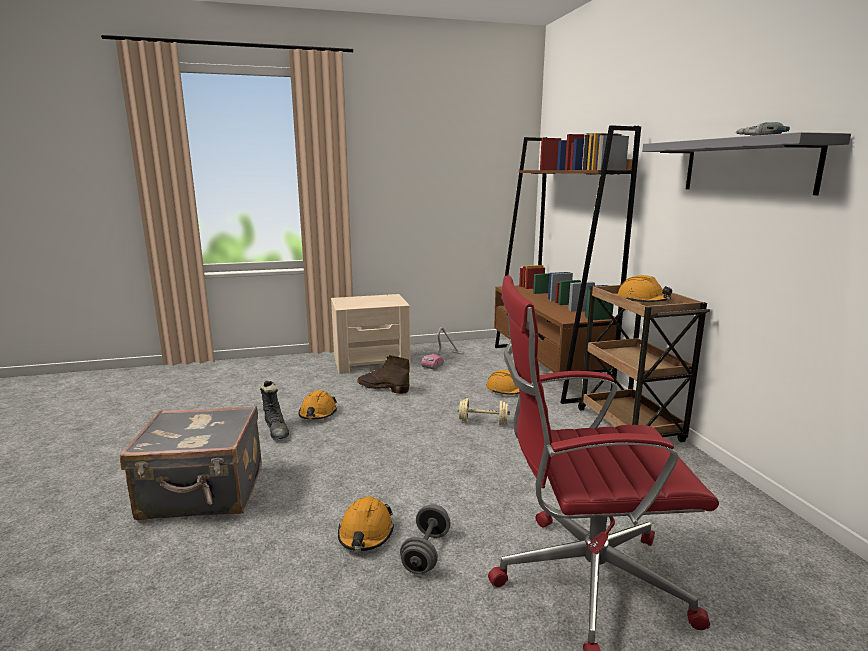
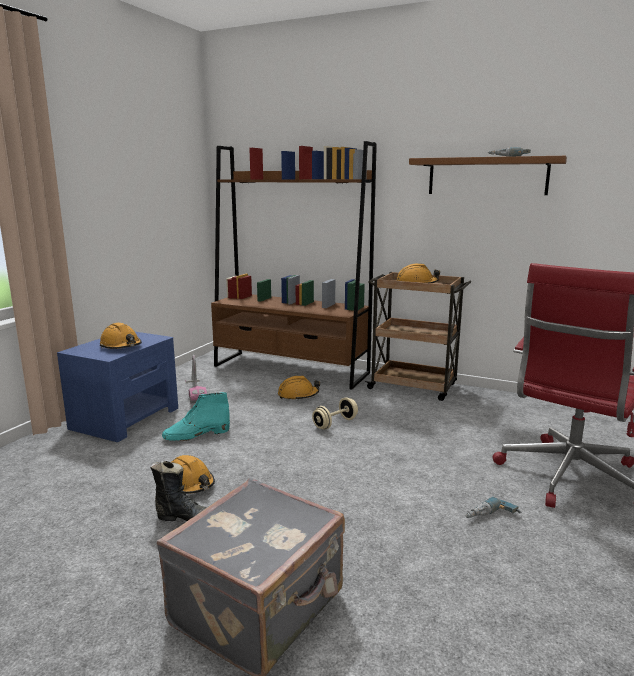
camera: 50 degrees left, 0 degrees up
beige nightstand [331,294,411,374] -> blue nightstand [57,332,178,442]
orange hard hat [338,497,394,551] -> orange hard hat moved to [100,323,142,349]
brown boot [357,355,410,394] -> turquoise boot [162,392,230,441]
grey dumbbell [400,504,451,575] -> power drill [466,497,521,518]
grey shelf [642,132,851,195] -> brown shelf [409,156,567,195]

